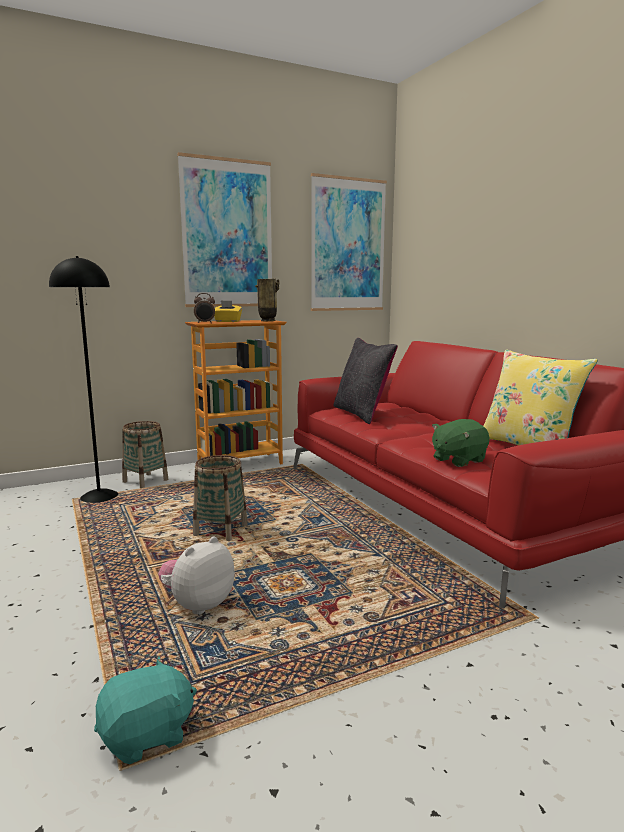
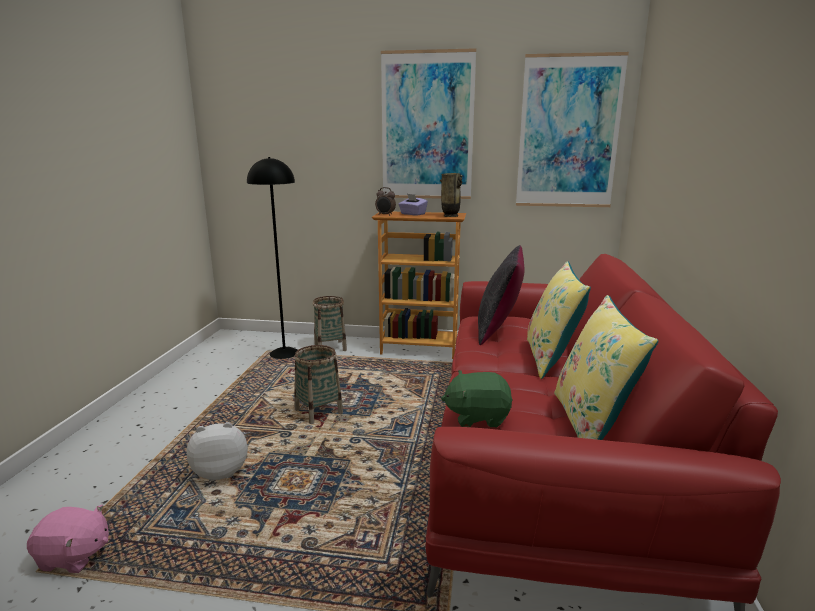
camera: 35 degrees right, 5 degrees up
turquoise plush toy [94,657,197,764] -> pink plush toy [27,505,109,573]
yellow tissue box [214,300,242,322] -> purple tissue box [398,194,428,216]
none -> yellow pillow [527,261,591,379]

